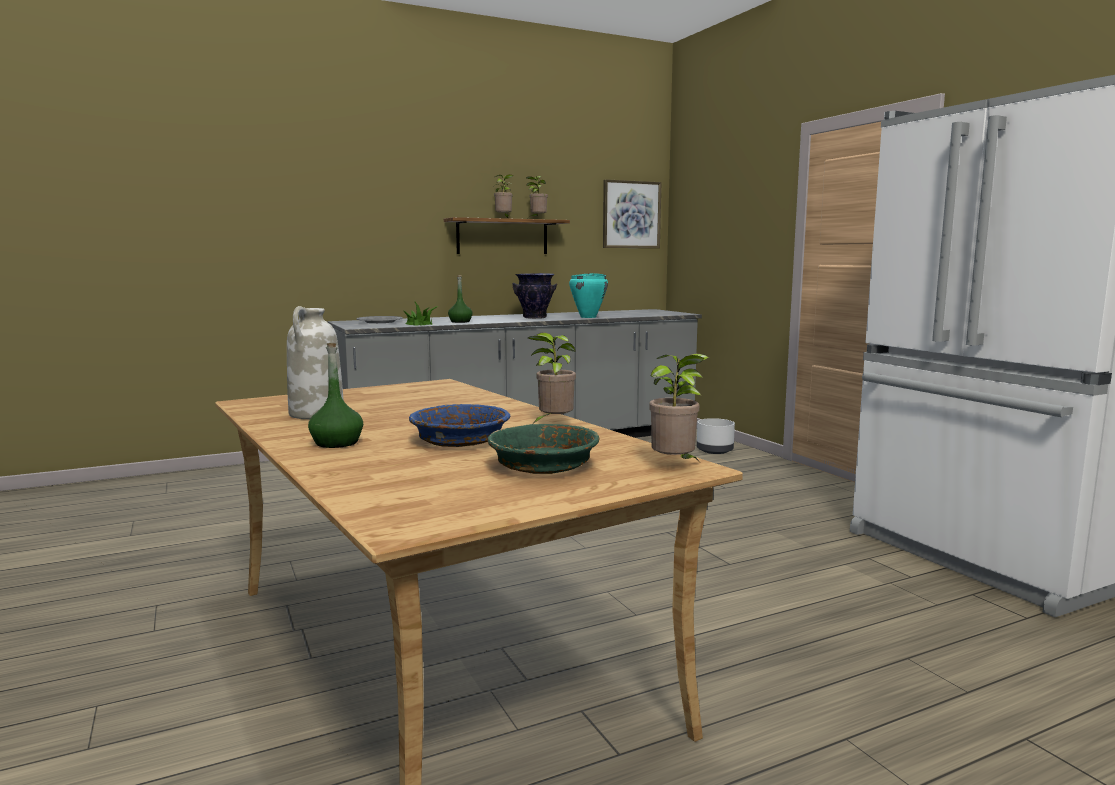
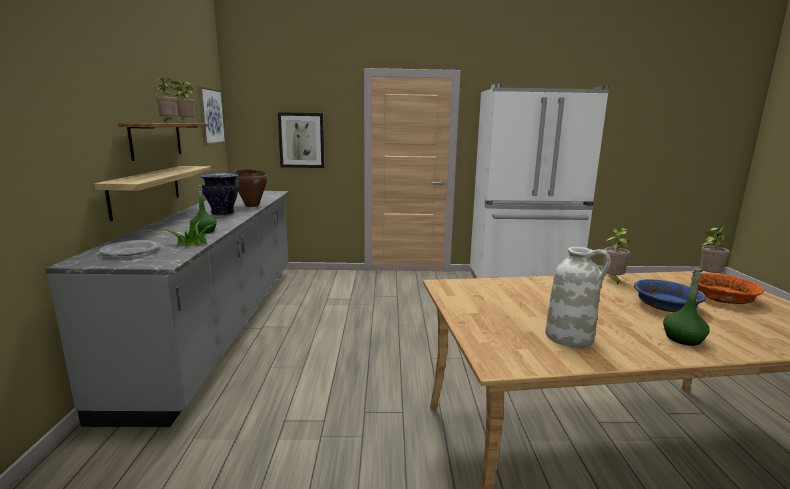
camera: 65 degrees left, 5 degrees up
green bowl [487,424,599,474] -> orange bowl [691,273,765,304]
turquoise cooking pot [569,273,608,318] -> brown cooking pot [234,169,267,207]
white planter [697,418,735,454] -> none
none -> shelf [94,166,211,221]
none -> picture [278,112,325,168]

